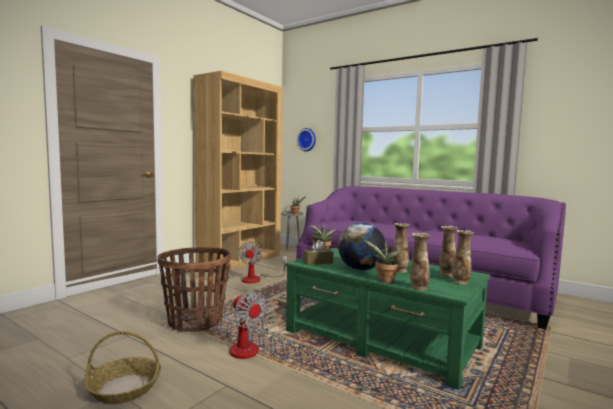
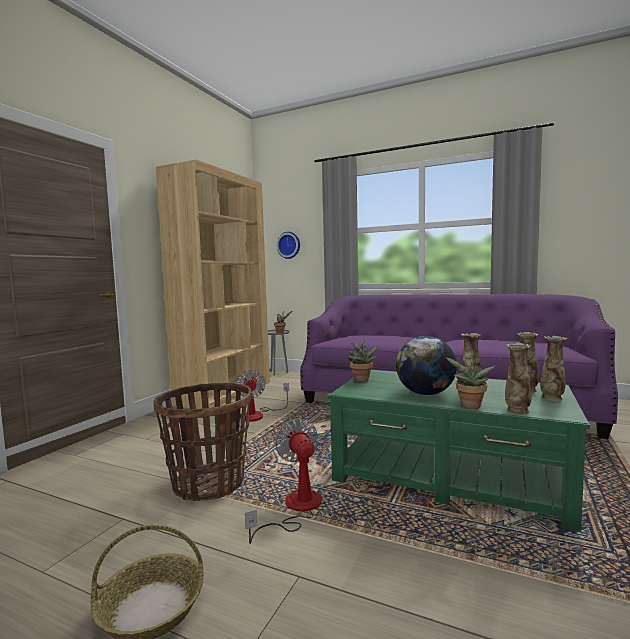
camera: 10 degrees left, 0 degrees up
fan [230,291,268,359] -> fan turned 150 degrees counterclockwise [245,418,322,544]
brown tissue box [303,240,333,265] -> none

